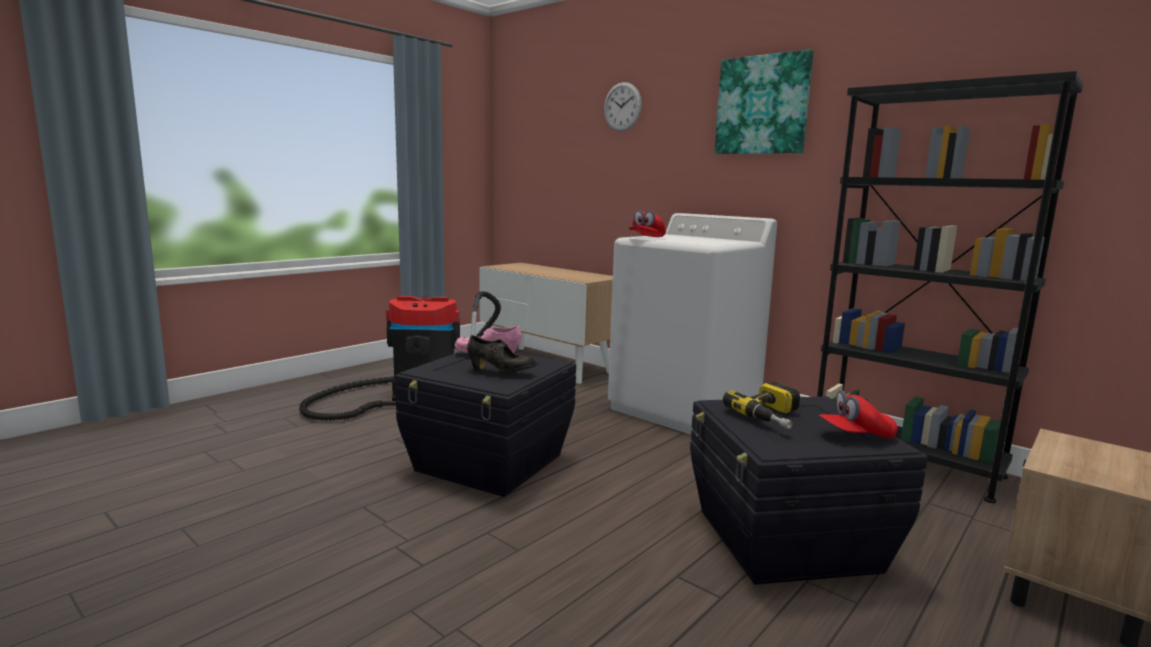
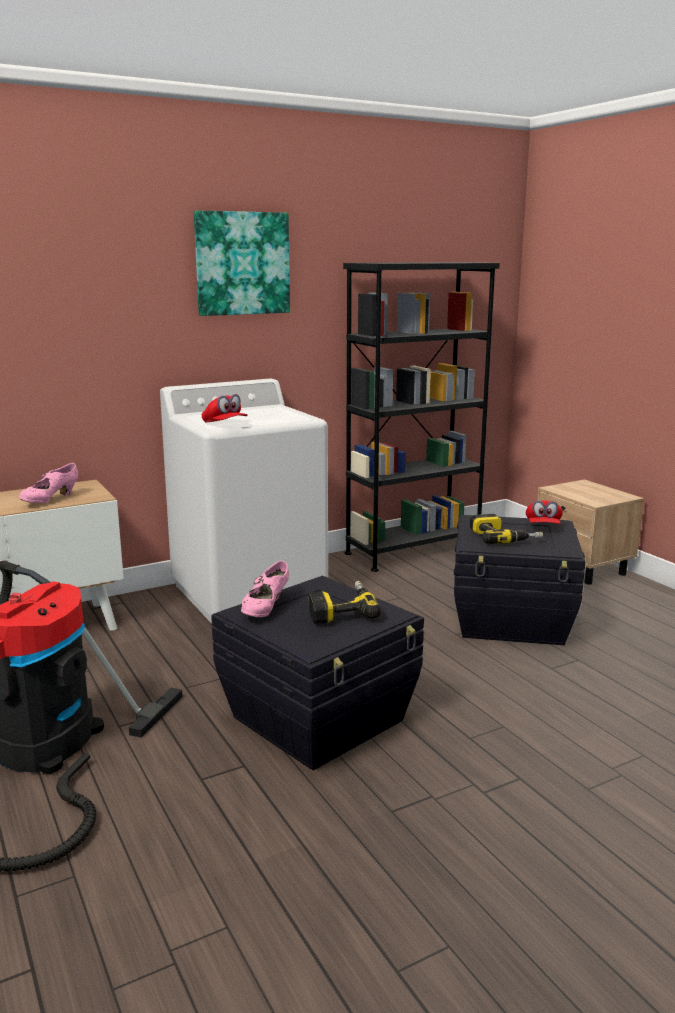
camera: 70 degrees left, 5 degrees up
black shoe [467,335,536,372] -> power drill [309,581,381,624]
wall clock [604,82,642,132] -> none
none -> pink shoe [19,463,78,503]

